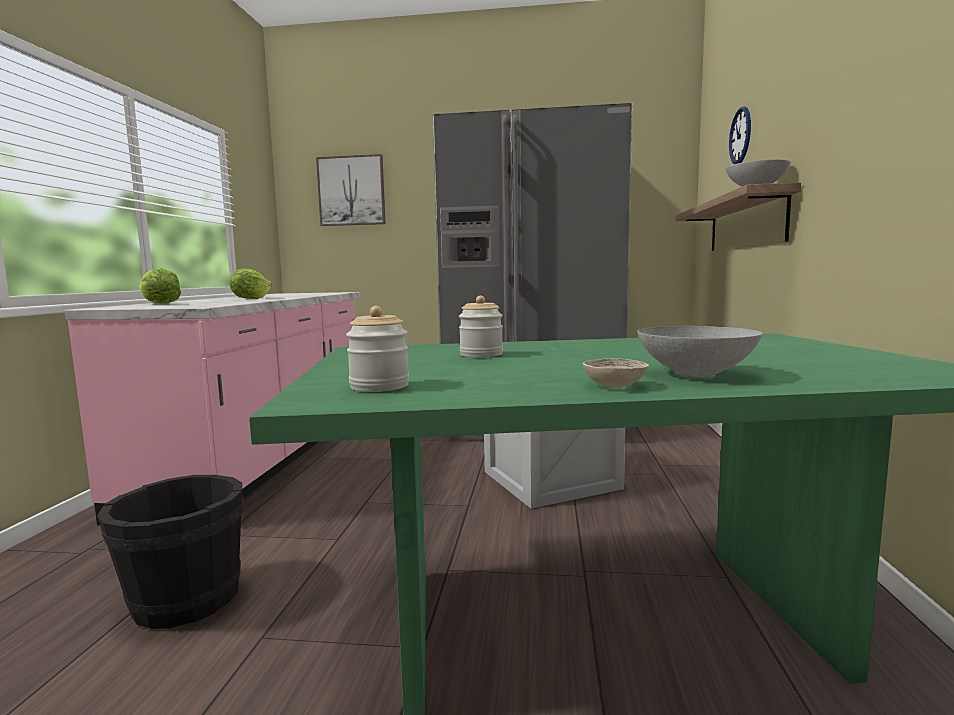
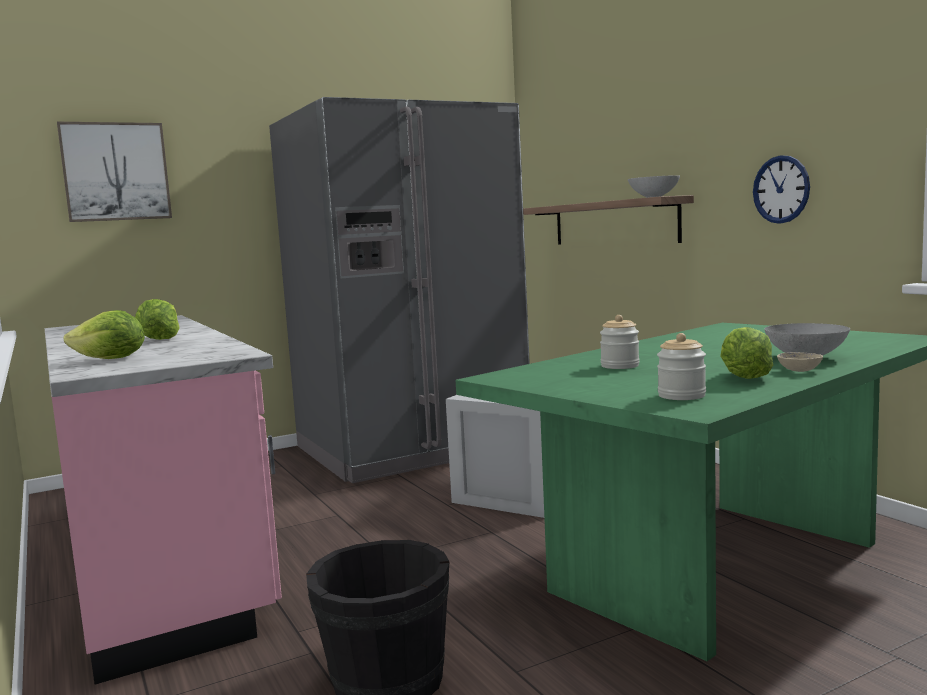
camera: 35 degrees left, 0 degrees up
wall clock [729,106,751,164] -> wall clock moved to [753,155,810,224]
none -> lettuce [720,327,773,379]

